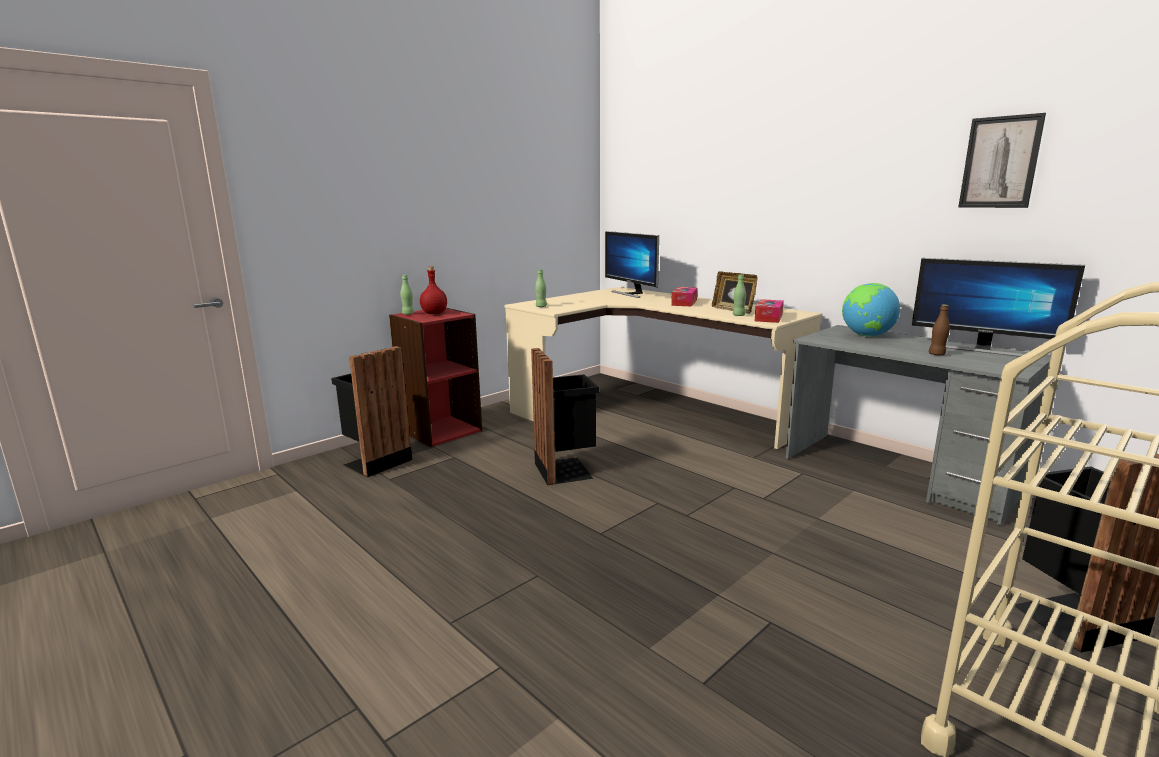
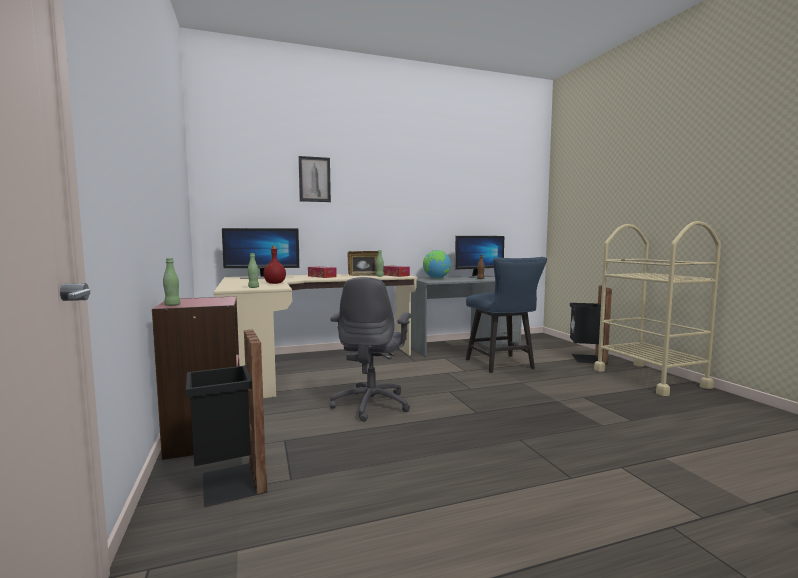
camera: 65 degrees left, 10 degrees down
red bottle [420,266,447,314] -> red bottle moved to [263,246,286,284]
black trash can [531,348,599,485] -> grey office chair [330,277,411,422]
picture [958,113,1046,208] -> picture moved to [299,156,331,202]
none -> blue chair [466,257,547,373]

